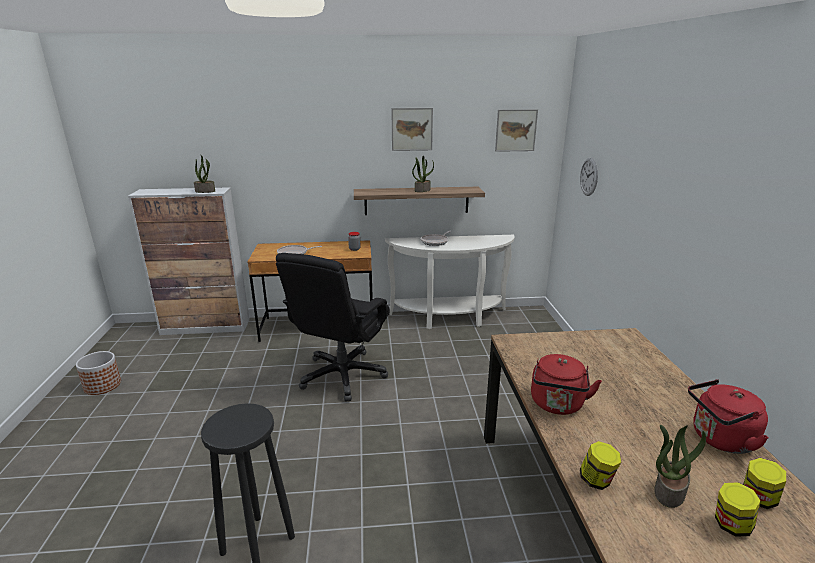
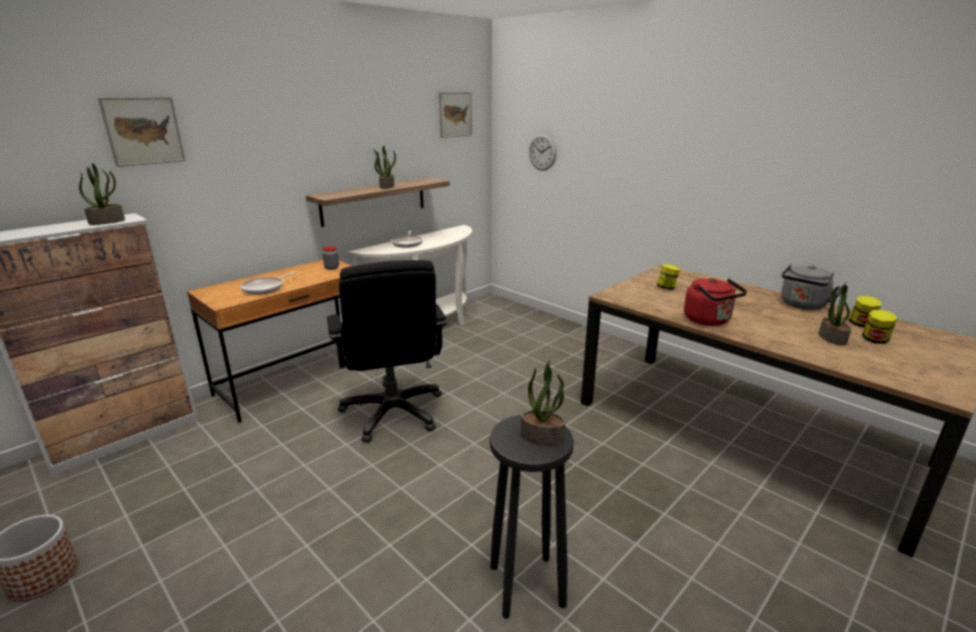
camera: 40 degrees left, 0 degrees up
picture [391,108,433,151] -> picture moved to [98,97,186,167]
jar [580,441,621,490] -> jar moved to [657,264,680,290]
red kettle [688,379,769,454] -> grey kettle [781,264,842,310]
none -> potted plant [521,361,565,446]

